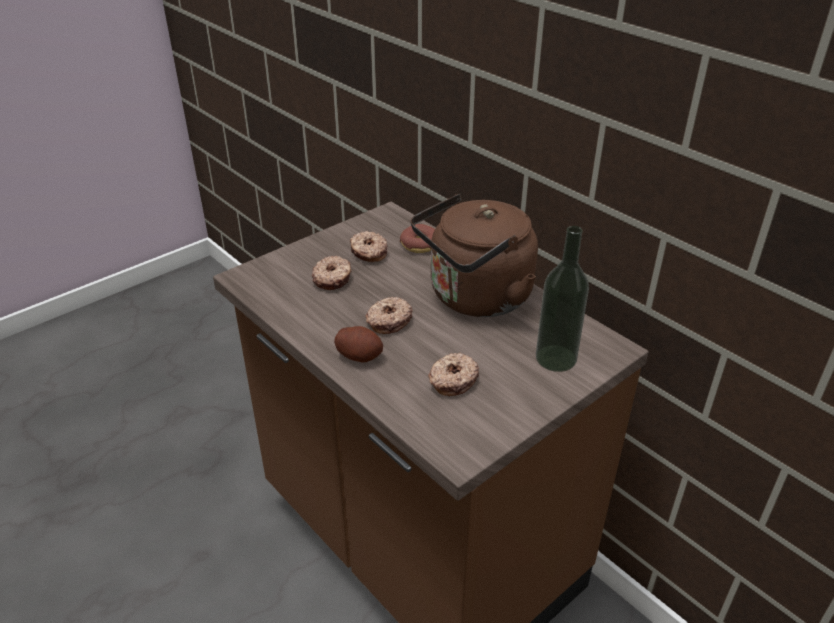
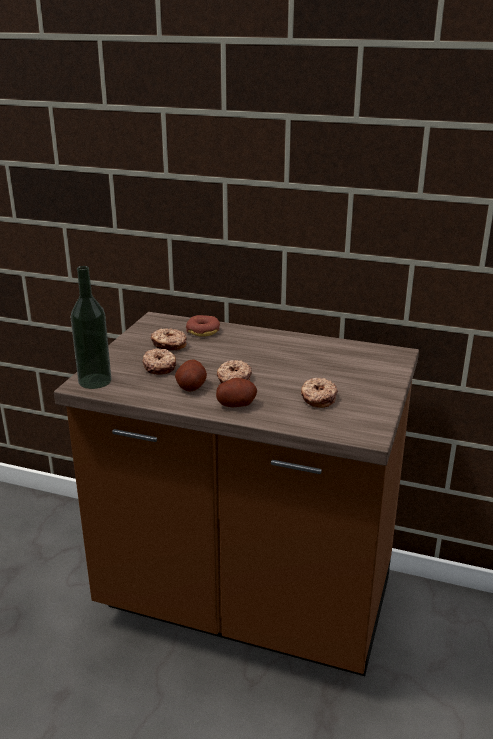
camera: 30 degrees left, 10 degrees down
brown kettle [411,194,538,317] -> none
bottle [536,226,589,372] -> bottle moved to [71,266,111,389]
none -> potato [175,360,207,391]

